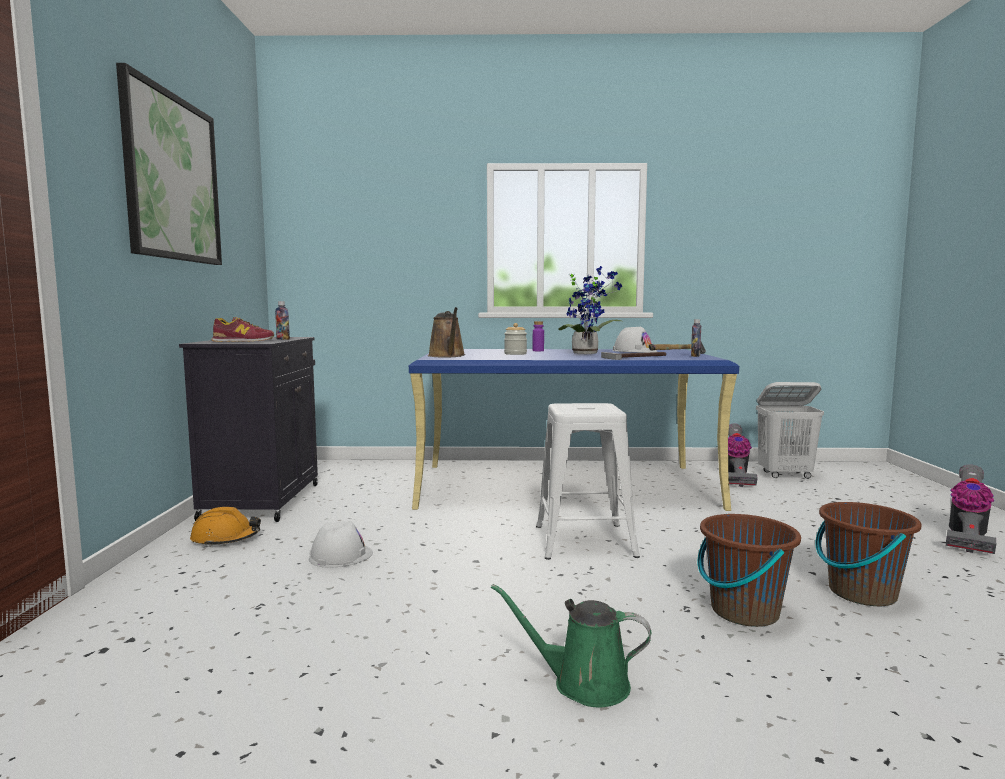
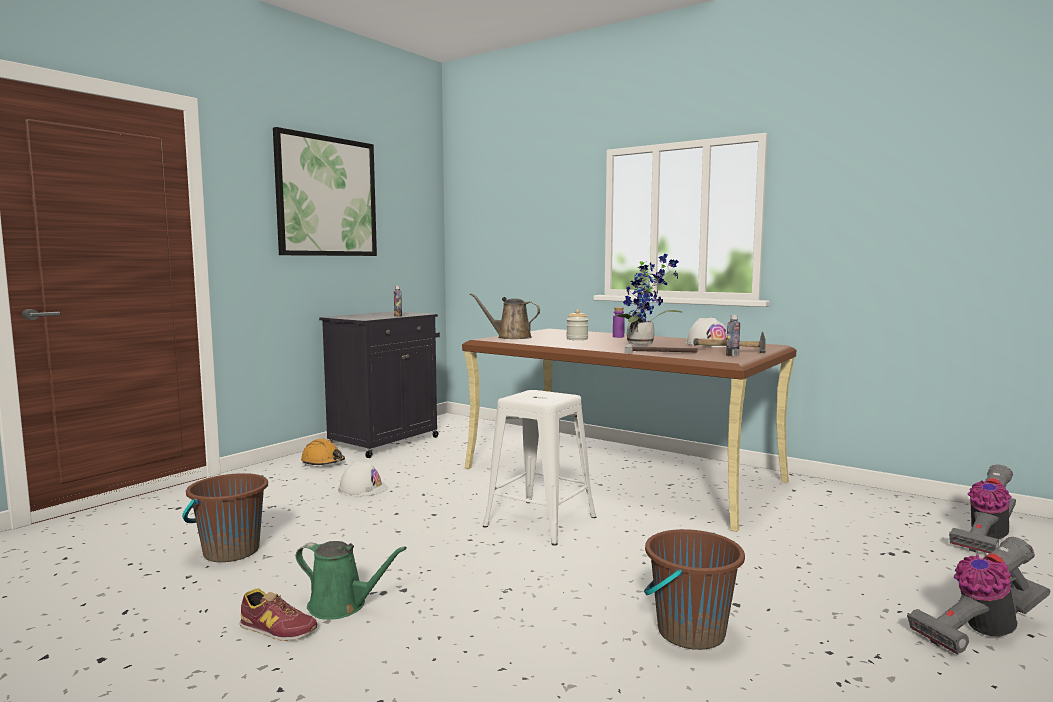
camera: 35 degrees right, 0 degrees up
shoe [211,317,274,342] -> shoe moved to [240,588,317,641]
blue desk [409,349,739,511] -> brown desk [462,329,796,532]
brown watering can [428,307,465,357] -> brown watering can turned 90 degrees clockwise [470,293,540,339]
green watering can [491,584,651,707] -> green watering can turned 150 degrees clockwise [296,541,407,620]
brown bucket [697,514,801,627] -> brown bucket moved to [182,473,268,562]
vacuum cleaner [728,423,758,487] -> vacuum cleaner moved to [949,464,1016,554]
white laundry basket [756,382,824,479] -> none

